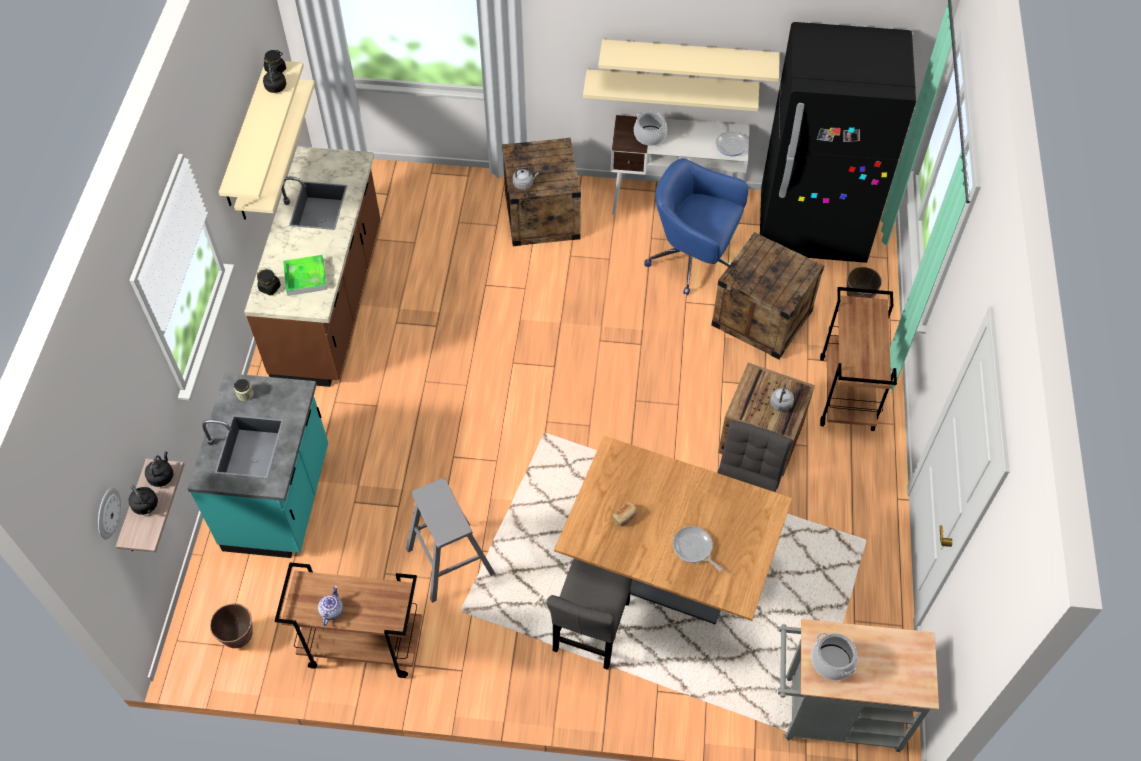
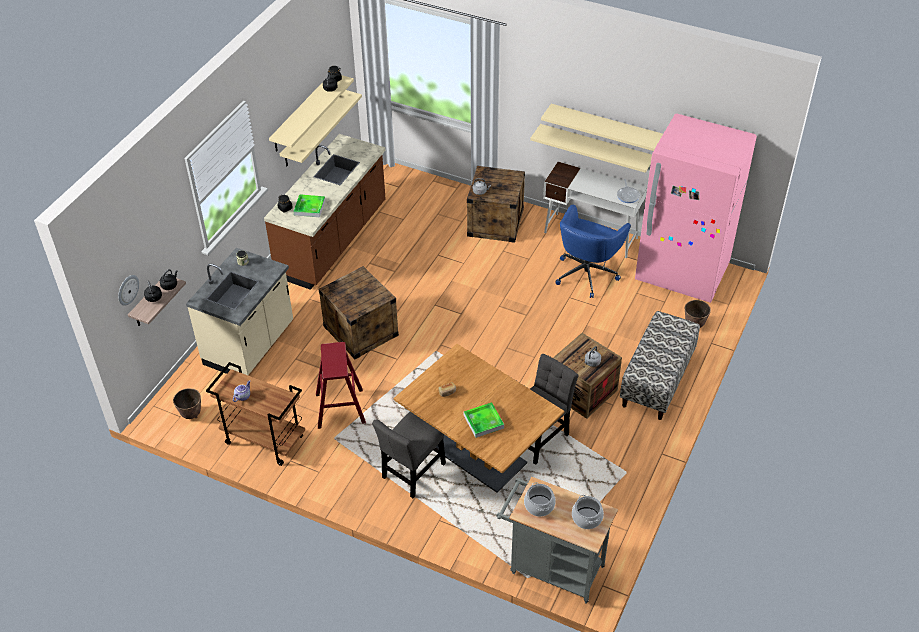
camera: 20 degrees right, 10 degrees down
turquoise counter [188,373,328,558] -> beige counter [186,248,293,375]
grey stool [406,478,495,603] -> red stool [316,342,366,429]
cooking pot [634,111,667,146] -> cooking pot moved to [572,495,604,529]
blue office chair [644,158,748,295] -> blue office chair turned 105 degrees counterclockwise [555,204,631,298]
frying pan [673,526,722,572] -> tray [464,402,504,438]
crate [711,232,825,359] -> crate moved to [319,266,399,359]
black fridge [760,22,916,263] -> pink fridge [635,114,757,303]
brown cart [820,287,897,431] -> bench [620,311,700,420]

